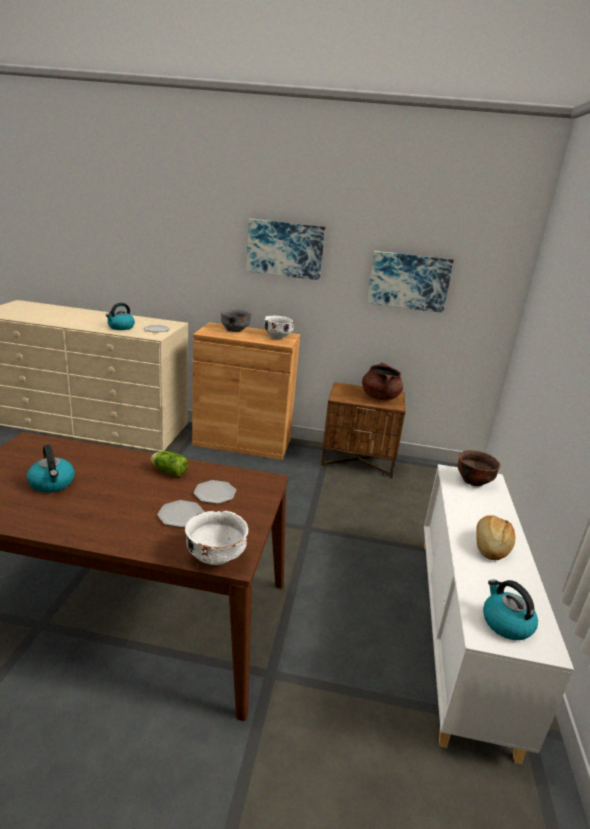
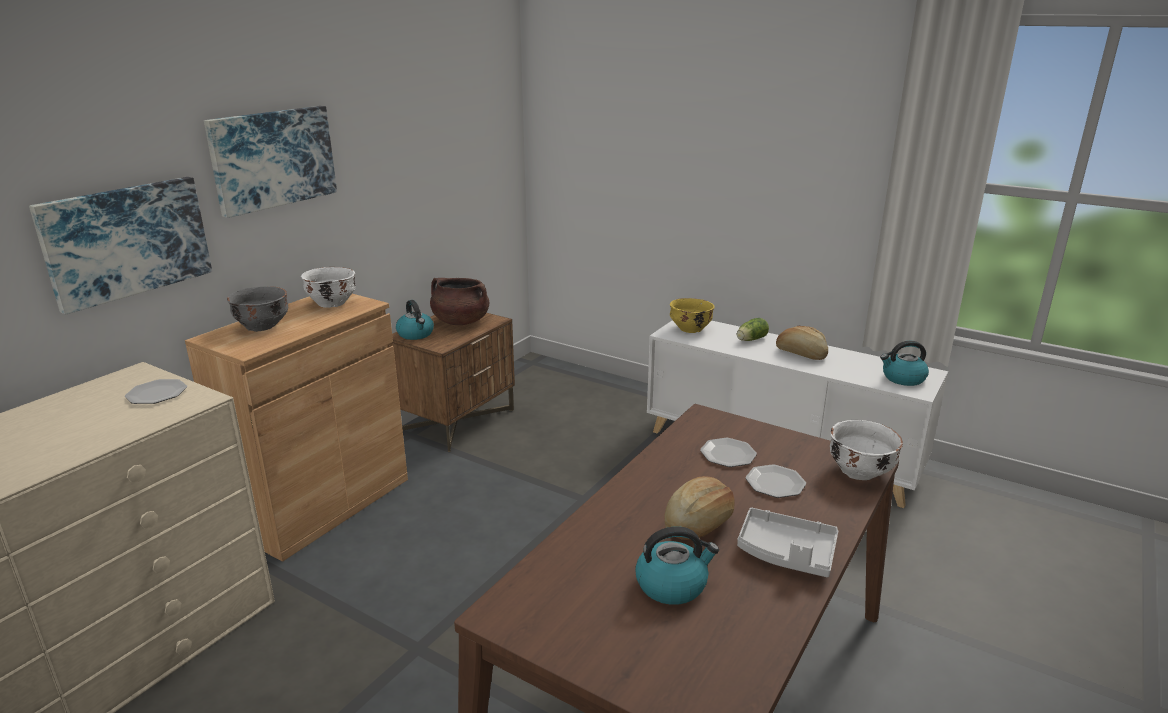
camera: 65 degrees left, 0 degrees up
kettle [106,303,135,330] -> kettle moved to [396,300,434,340]
lettuce [151,451,188,477] -> lettuce moved to [737,318,769,341]
picture [367,251,454,313] -> picture moved to [29,177,212,314]
brown bowl [457,450,501,486] -> yellow bowl [670,298,715,333]
none -> bread [664,476,735,540]
none -> grey tray [737,508,839,577]

